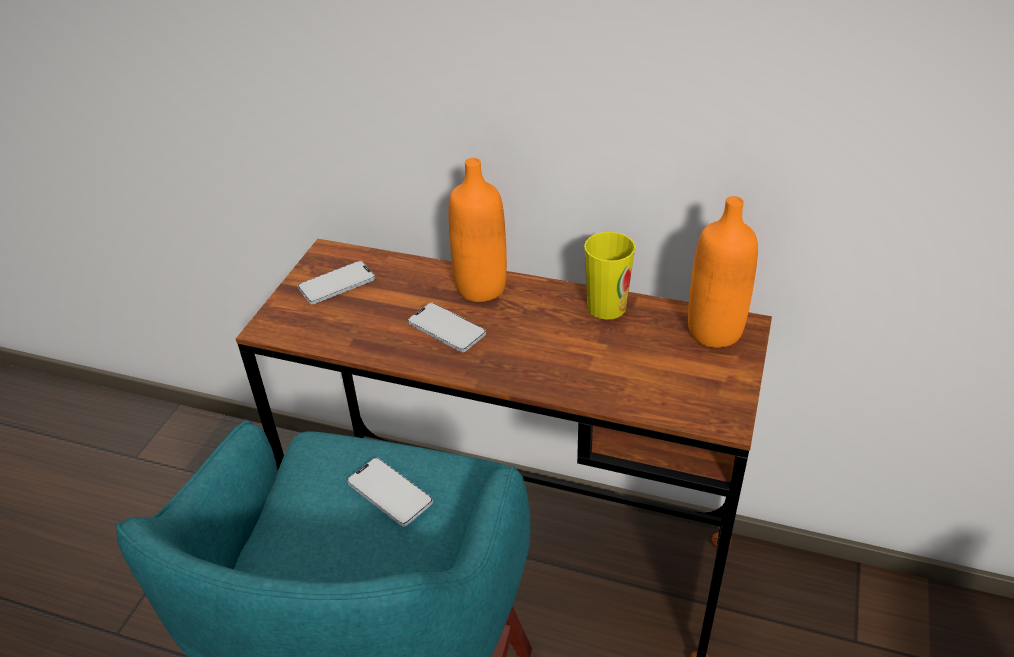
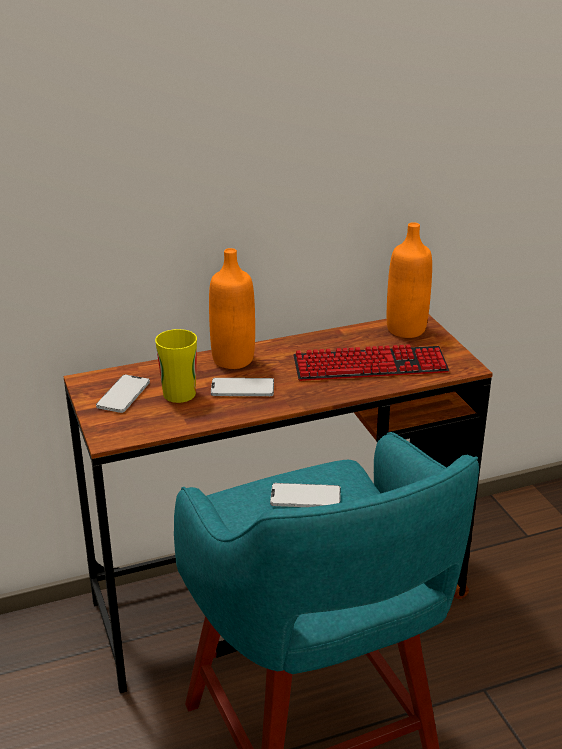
camera: 40 degrees left, 10 degrees down
cup [584,232,635,320] -> cup moved to [155,329,197,403]
none -> keyboard [293,344,450,381]

